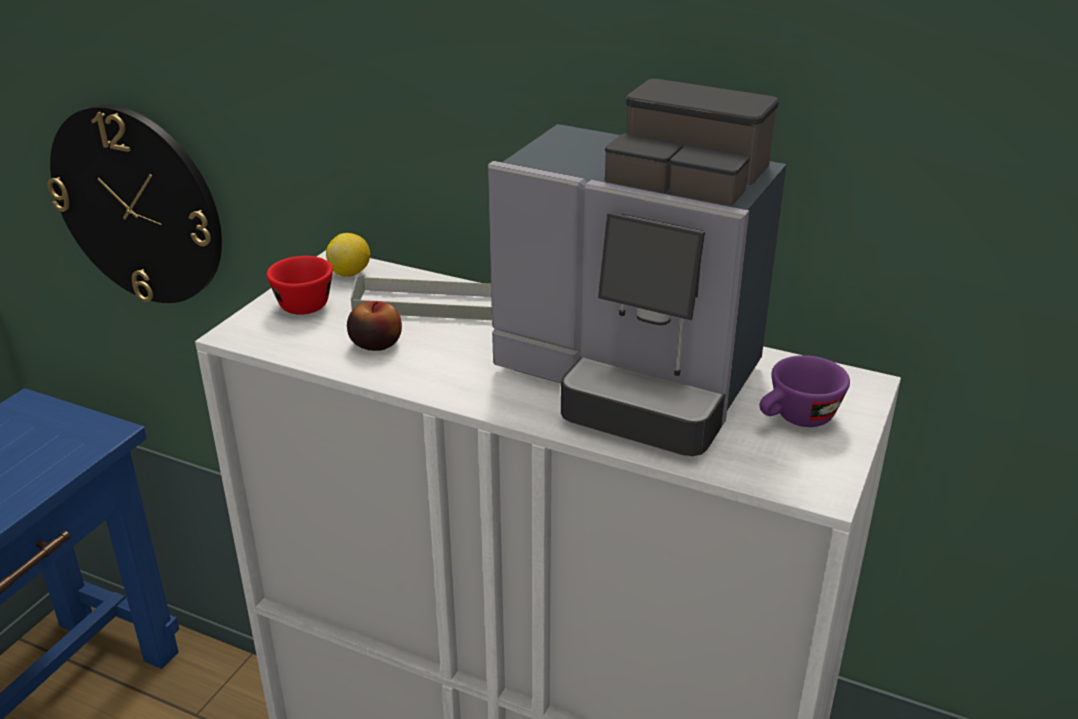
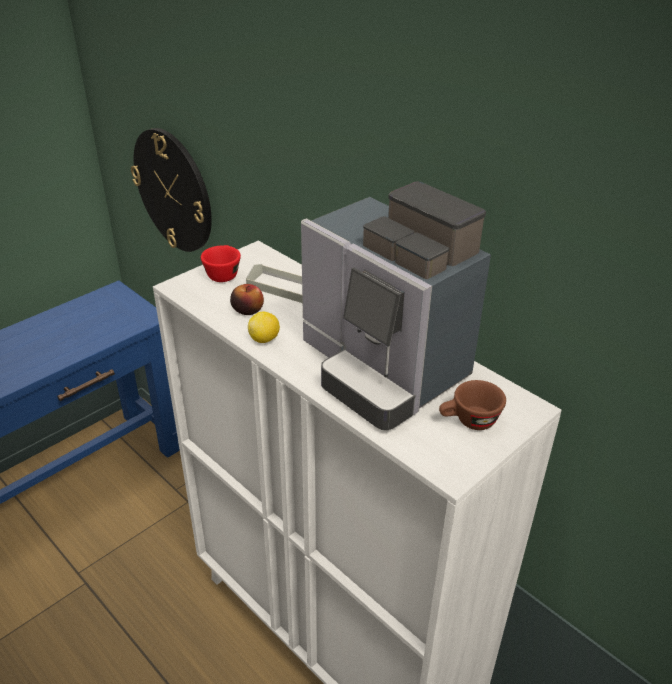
camera: 20 degrees right, 5 degrees up
lemon [326,233,370,277] -> lemon moved to [248,312,280,343]
purple cup [759,355,850,427] -> brown cup [439,380,506,430]

